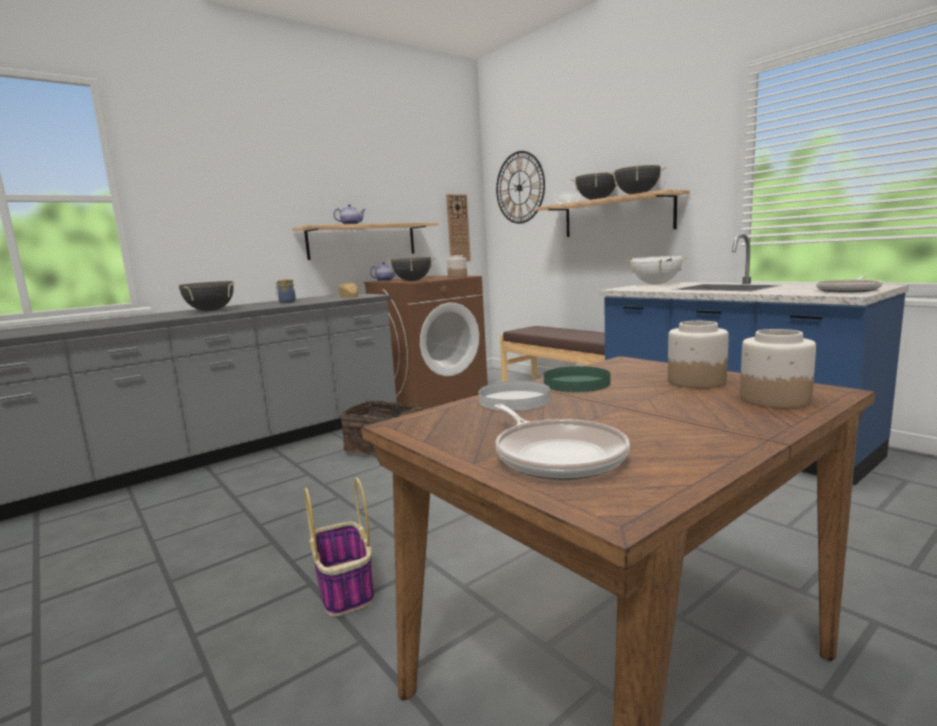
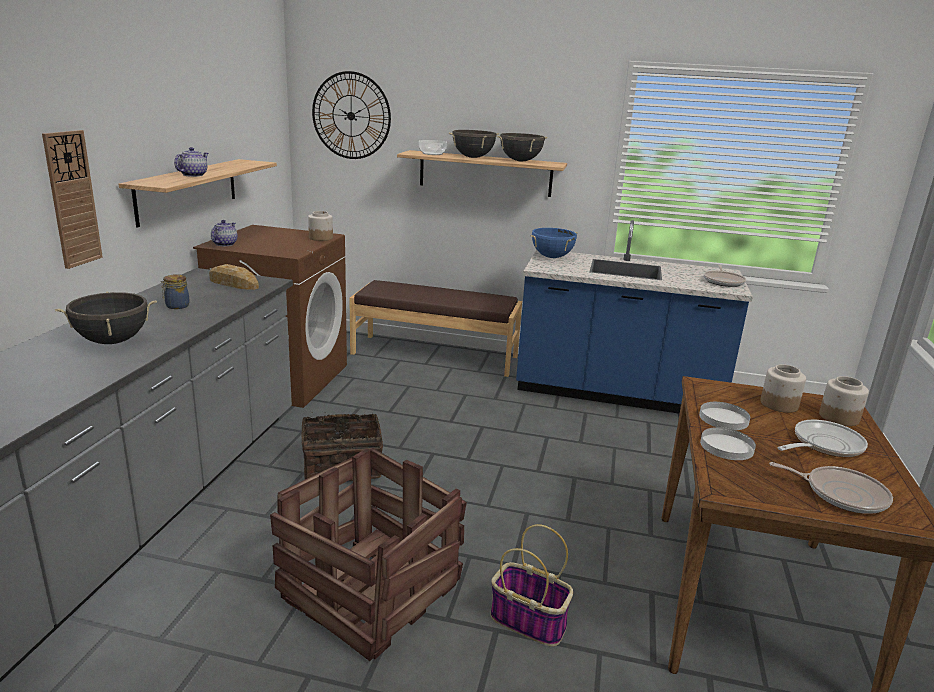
camera: 40 degrees left, 10 degrees up
black cooking pot [386,257,436,281] -> none
wall clock [446,194,471,262] -> wall clock moved to [42,130,103,269]
green plate [544,366,610,392] -> white plate [699,402,750,430]
white cooking pot [626,256,688,285] -> blue cooking pot [531,228,577,258]
none -> crate [270,448,467,661]
none -> frying pan [777,420,868,457]

